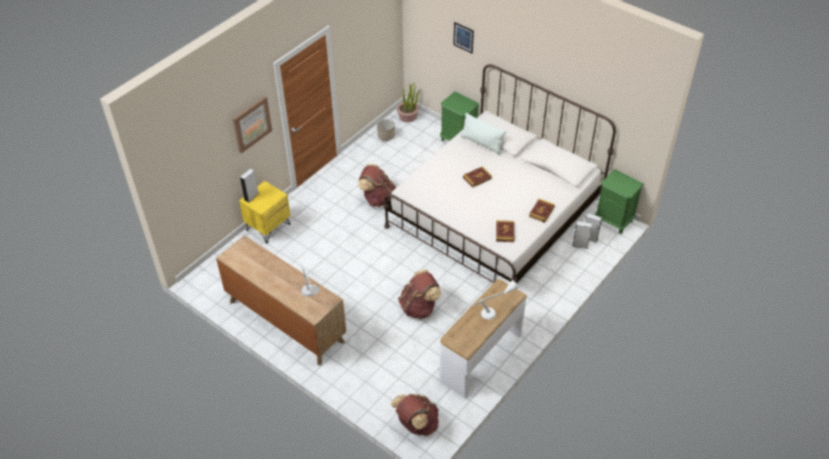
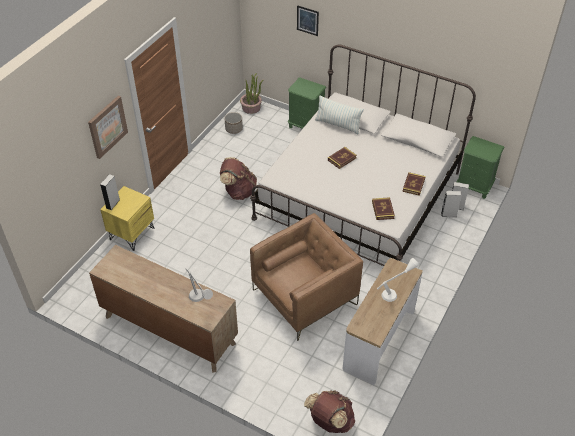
camera: 10 degrees left, 0 degrees up
brown backpack [398,270,441,319] -> brown armchair [250,213,363,341]

